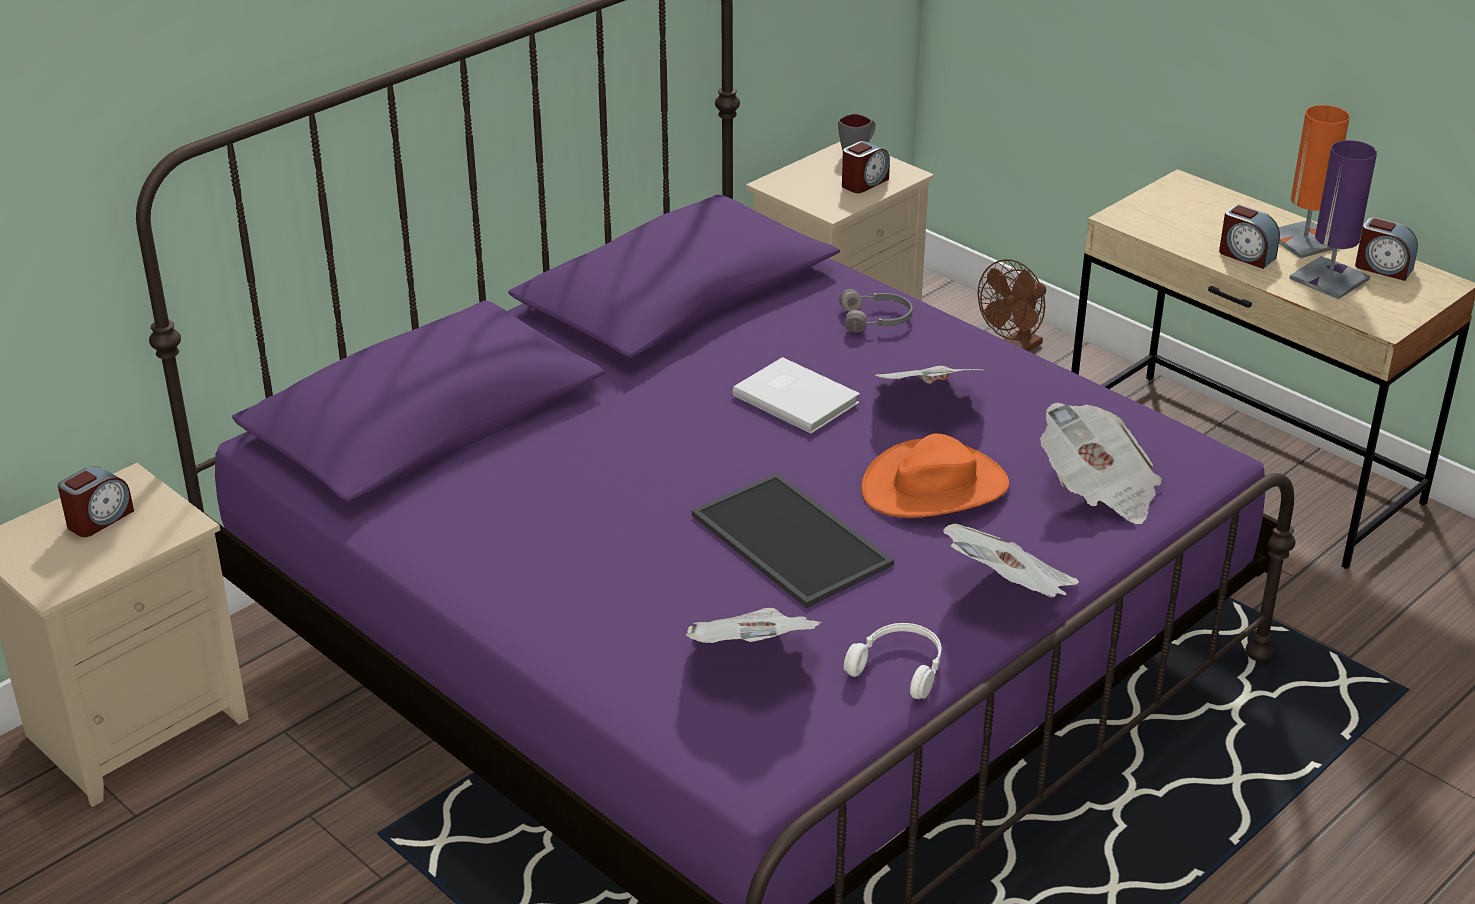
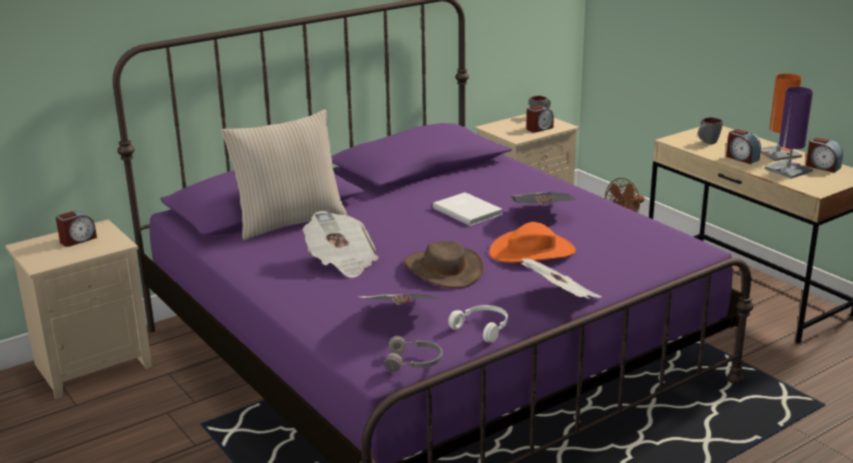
camera: 10 degrees right, 10 degrees down
tray [692,473,894,608] -> brown hat [404,241,483,288]
grey headphones [839,289,913,333] -> grey headphones moved to [384,336,443,371]
newspaper [1040,402,1162,524] -> newspaper moved to [303,211,379,278]
none -> beige pillow [221,109,348,240]
none -> grey mug [698,117,723,144]

